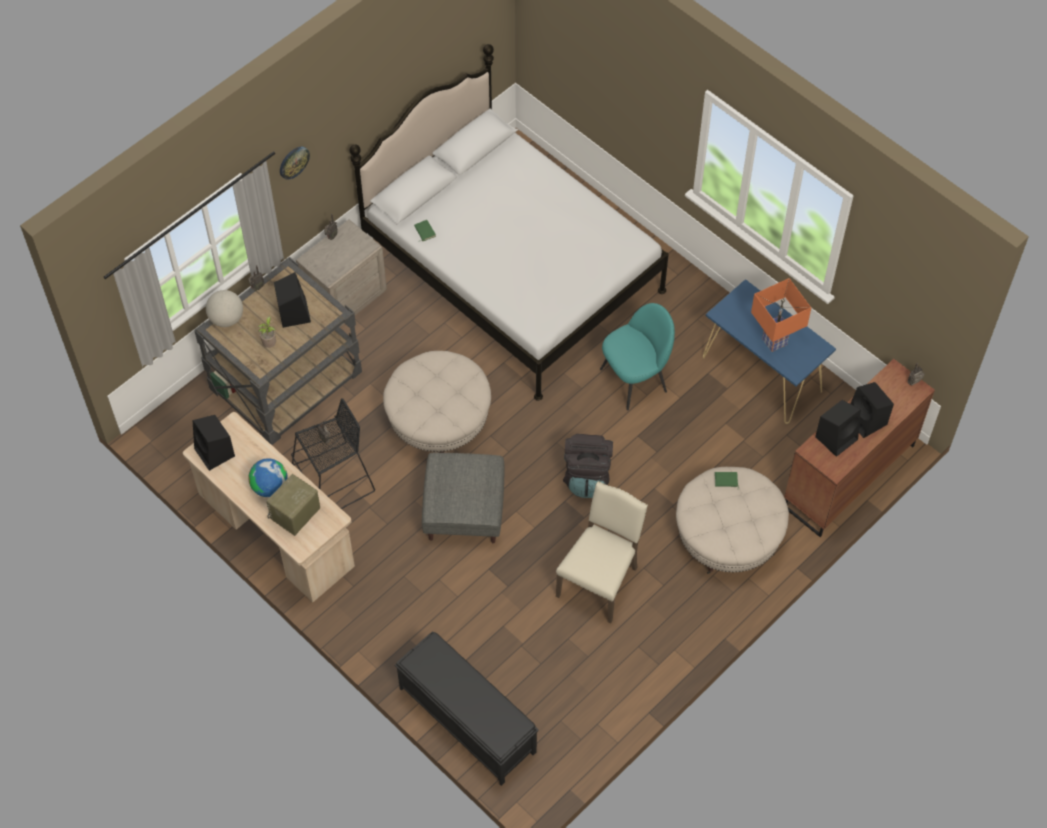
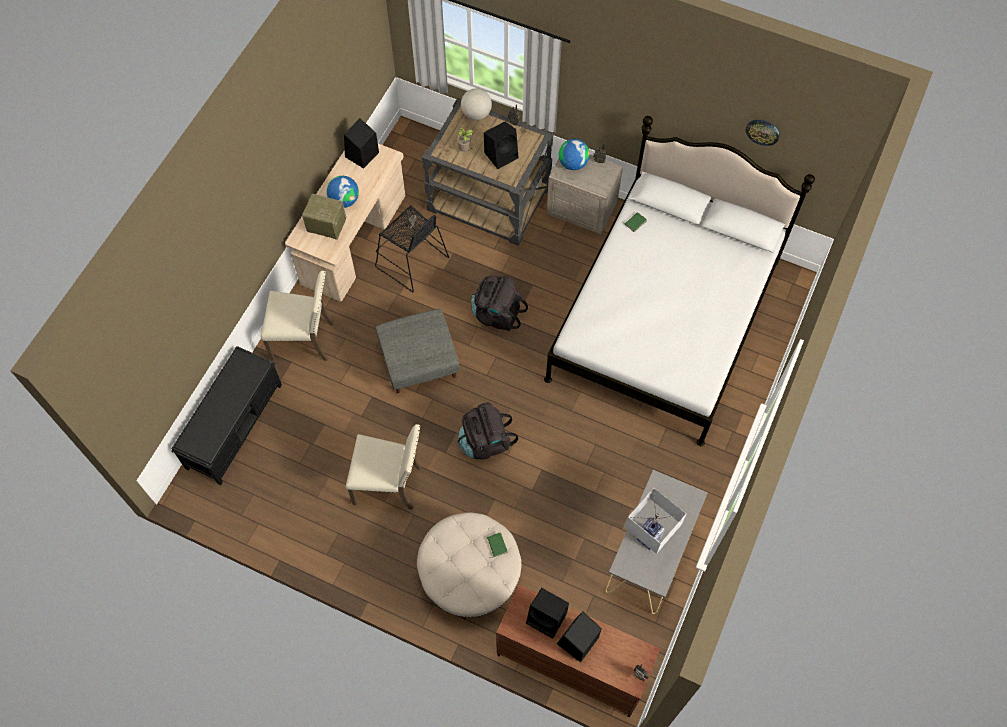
camera: 70 degrees right, 5 degrees up
wall clock [280,147,310,180] -> wall clock moved to [745,120,780,146]
beige ottoman [383,351,491,453] -> black backpack [471,276,528,331]
turquoise chair [600,303,675,410] -> none
blue console table [703,279,836,424] -> grey console table [605,470,708,614]
orange table lamp [751,278,811,352] -> white table lamp [625,488,686,554]
none -> beige chair [261,271,334,361]
none -> globe [559,139,590,170]

